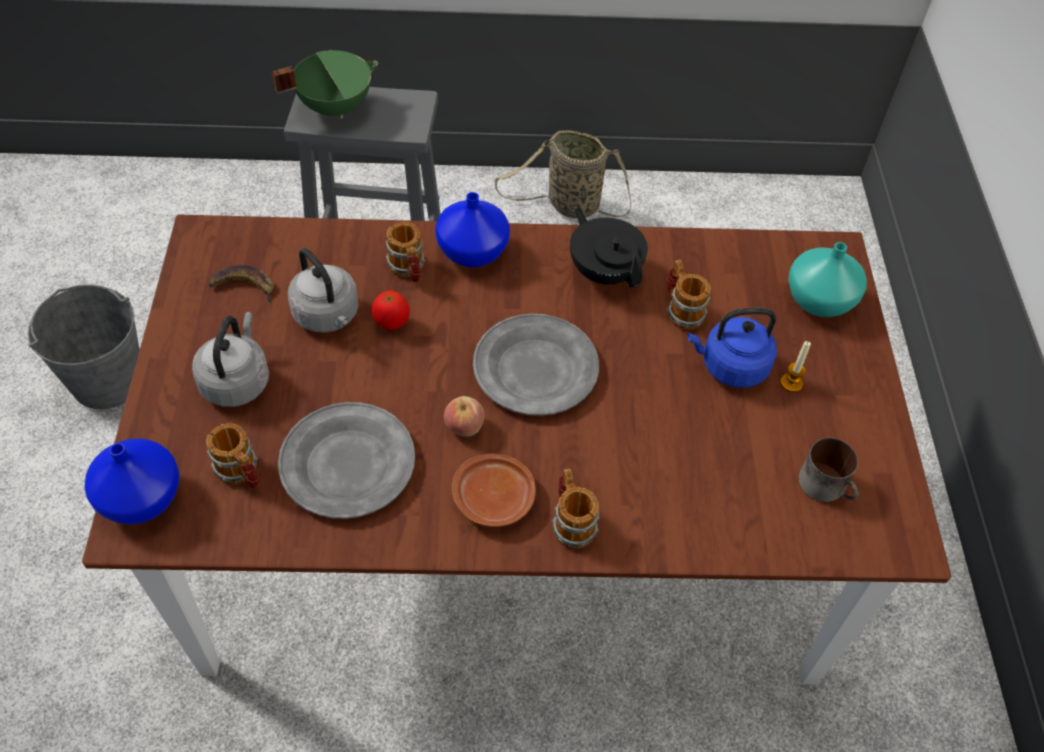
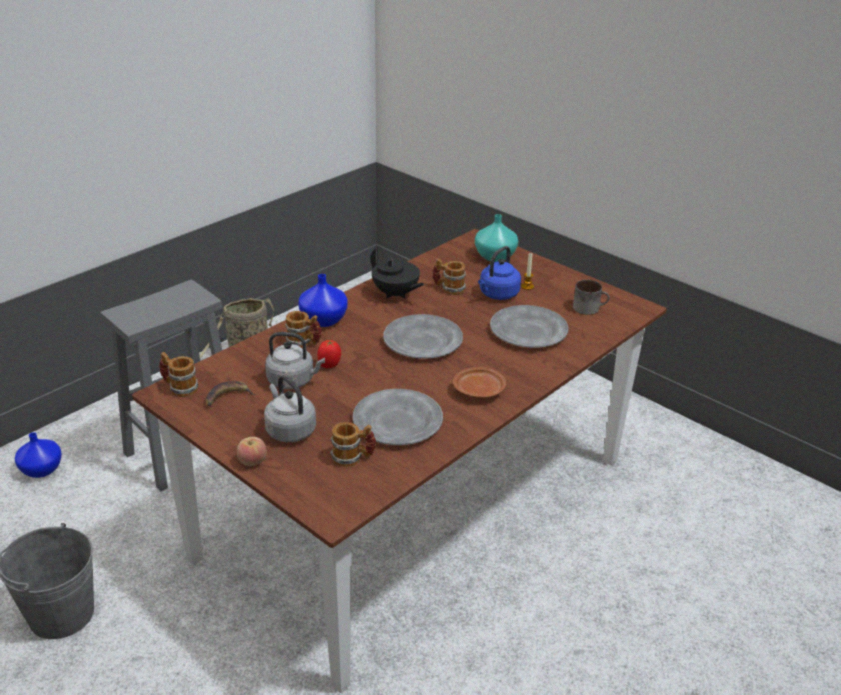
camera: 45 degrees left, 20 degrees down
blue vase [84,438,180,525] -> blue vase moved to [15,432,62,478]
green cooking pot [272,50,378,119] -> none
apple [444,396,485,437] -> apple moved to [237,437,267,466]
mug [552,468,600,549] -> mug moved to [159,352,198,397]
black teapot [570,207,648,288] -> black teapot turned 150 degrees counterclockwise [371,248,424,298]
none -> grey plate [490,305,568,348]

